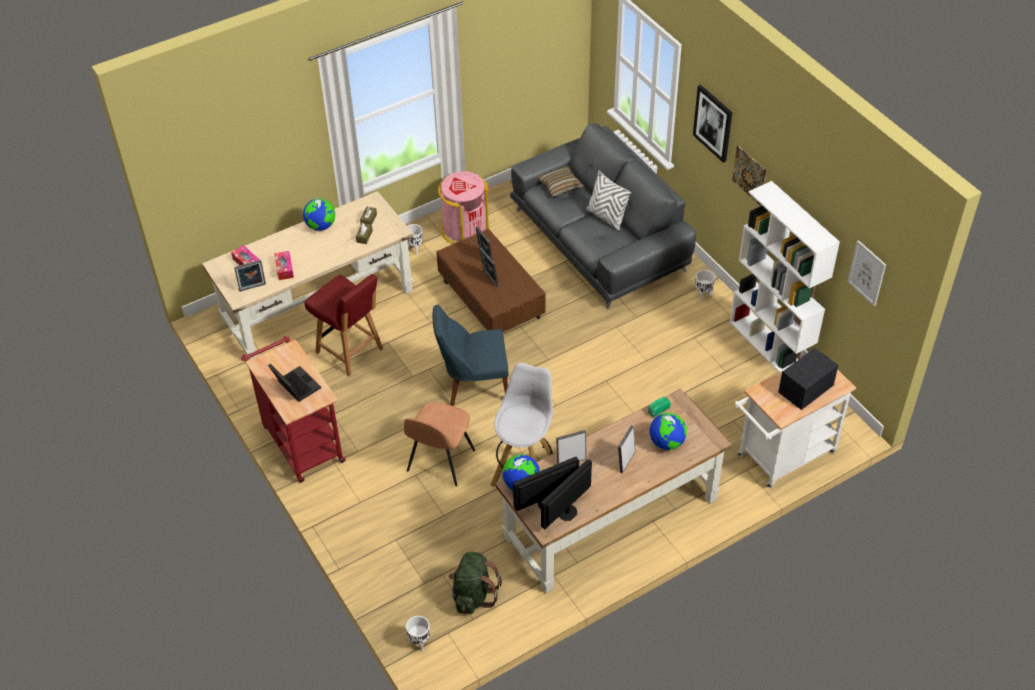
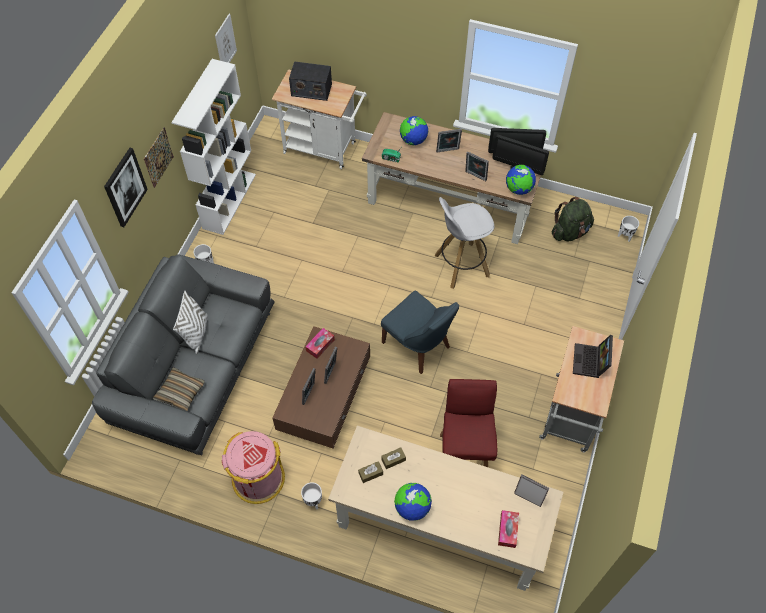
camera: 130 degrees left, 10 degrees up
red cart [241,336,346,483] -> grey cart [539,326,624,453]
tissue box [274,251,294,280] -> tissue box moved to [305,328,335,359]
brown chair [404,402,475,487] -> none

